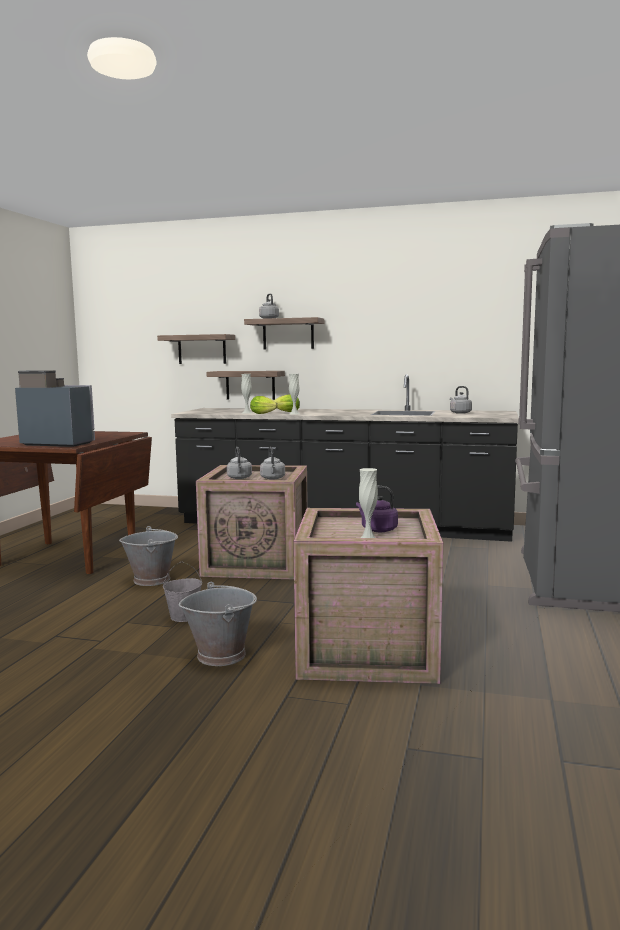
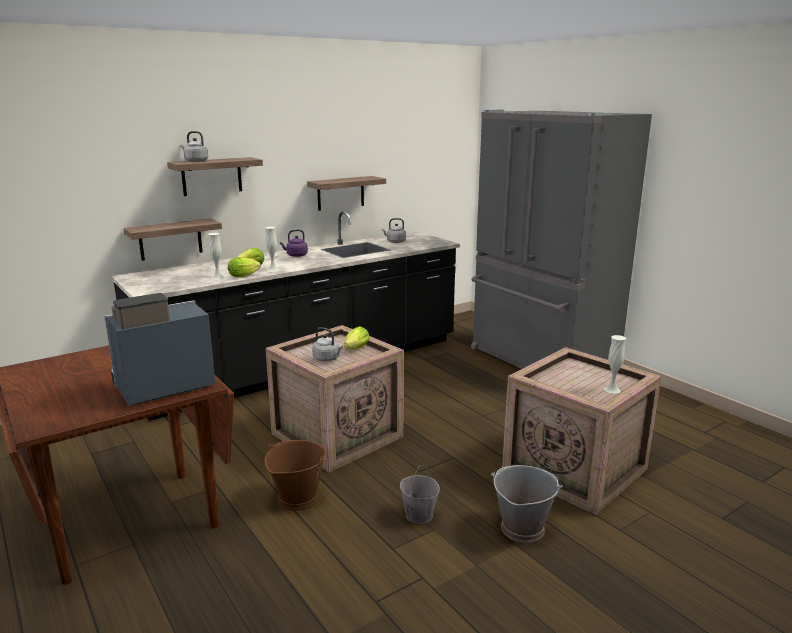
camera: 50 degrees left, 10 degrees up
grey bucket [119,526,178,586] -> brown bucket [265,440,327,511]
shelf [157,334,235,364] -> shelf moved to [307,176,386,211]
grey kettle [260,447,285,479] -> lettuce [344,326,370,350]
purple kettle [356,486,398,532] -> purple kettle moved to [280,229,308,257]

